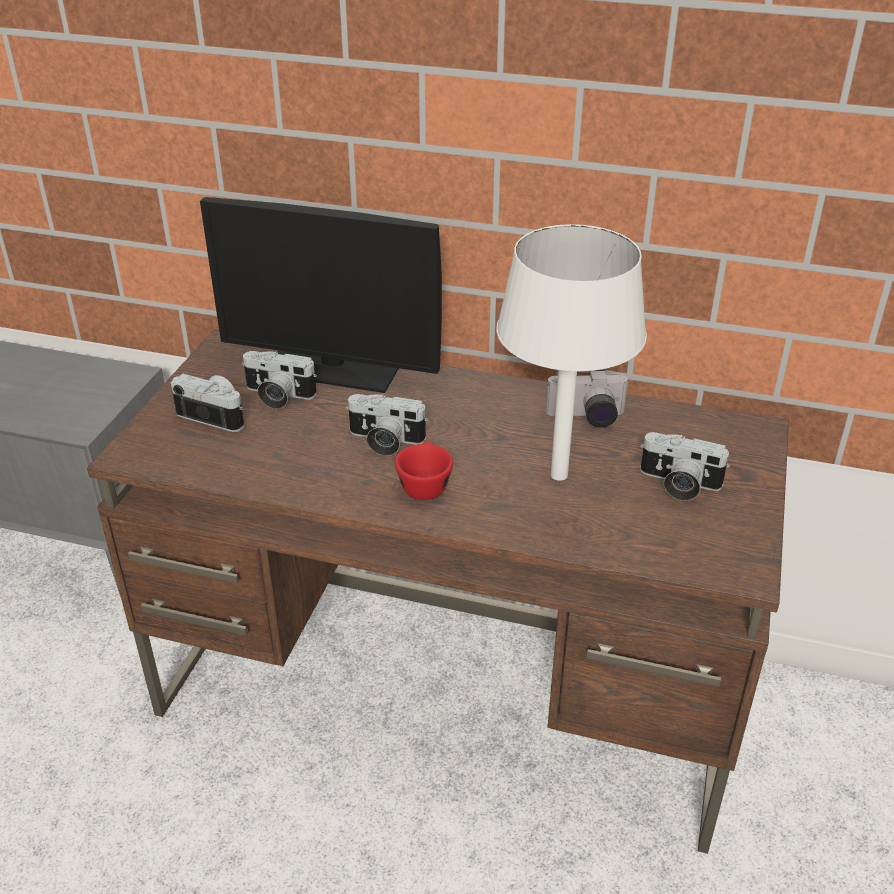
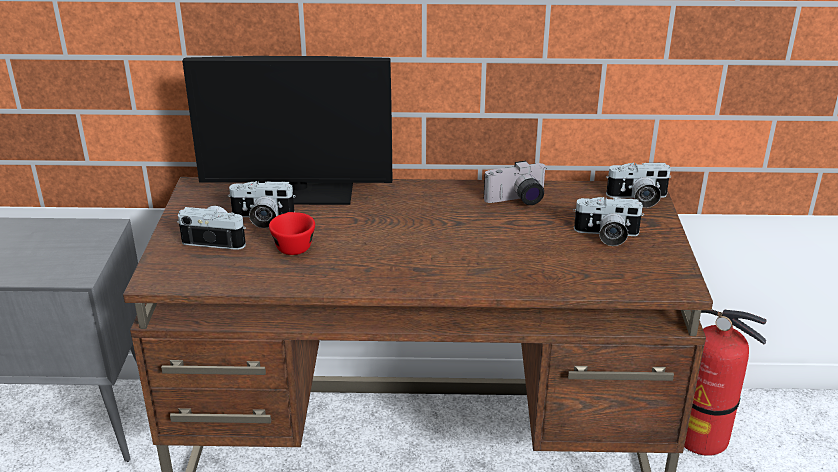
camera: 15 degrees left, 5 degrees down
camera [346,394,428,456] -> camera moved to [606,162,671,208]
red cup [395,441,453,500] -> red cup moved to [269,212,315,255]
white table lamp [496,224,647,481] -> none
none -> fire extinguisher [684,310,767,456]

